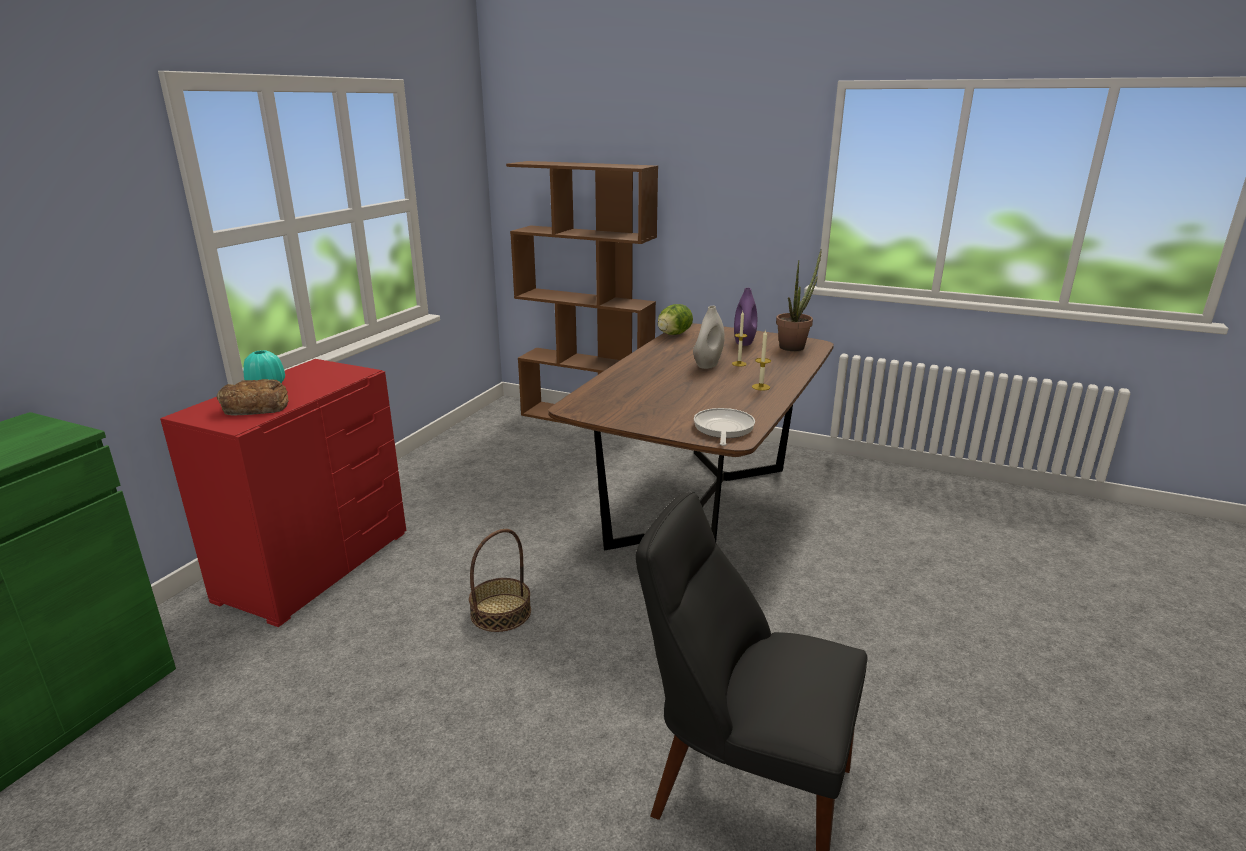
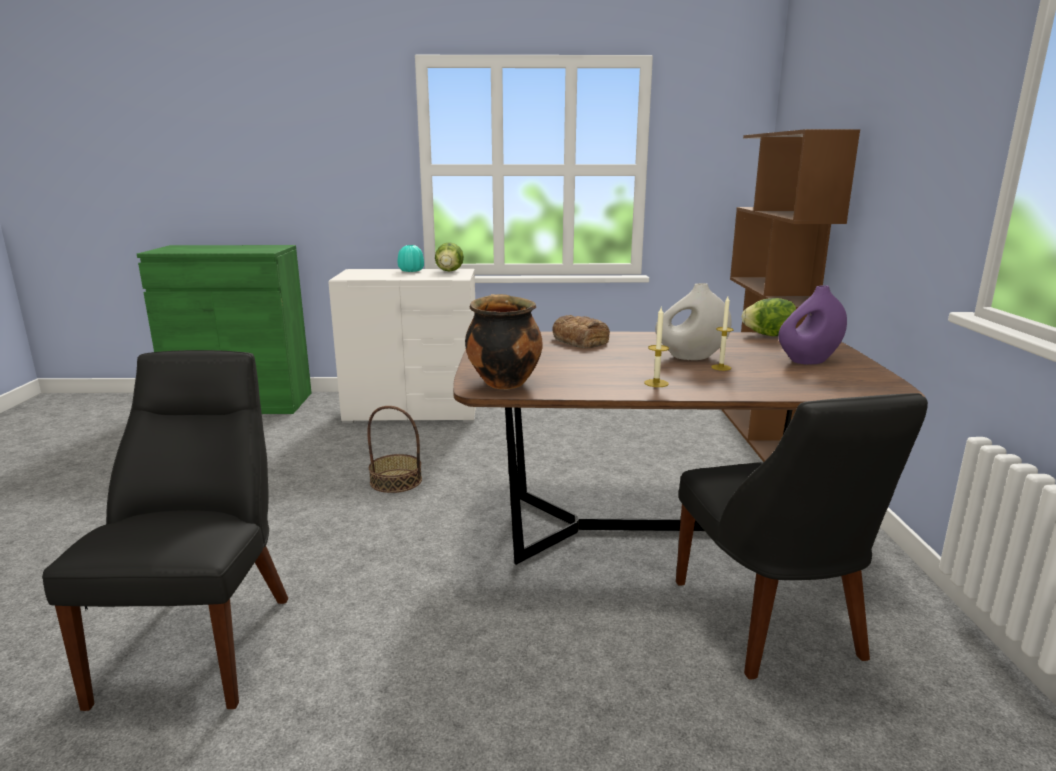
camera: 65 degrees right, 5 degrees down
red dresser [160,359,406,627] -> white dresser [328,269,476,423]
bread [217,379,289,415] -> bread moved to [552,315,610,348]
frying pan [694,408,755,446] -> cooking pot [465,294,543,389]
potted plant [776,249,822,351] -> none
none -> lettuce [435,242,464,271]
none -> black chair [676,393,928,680]

